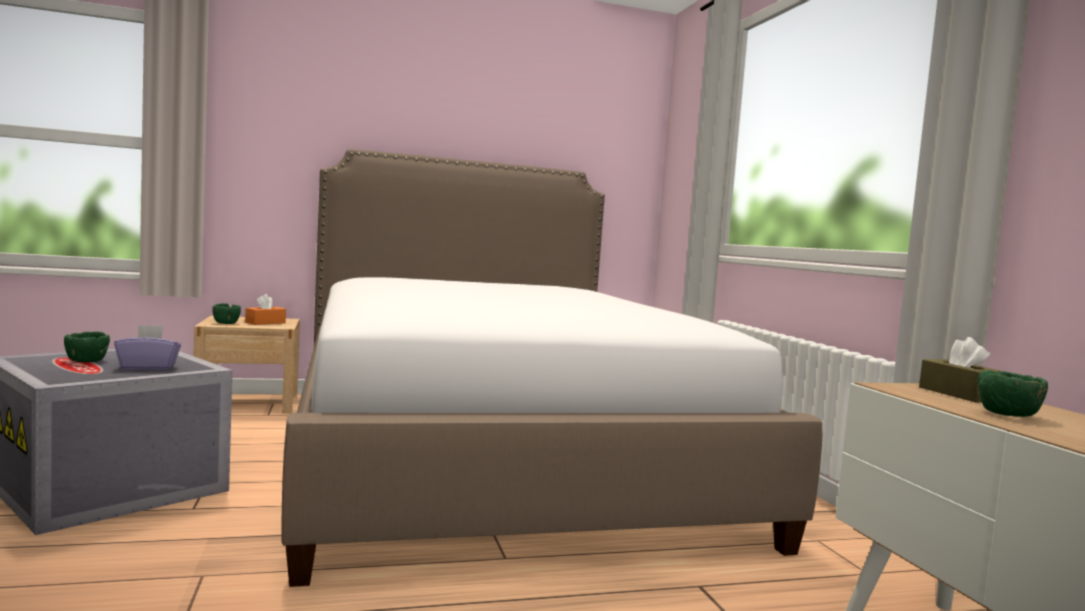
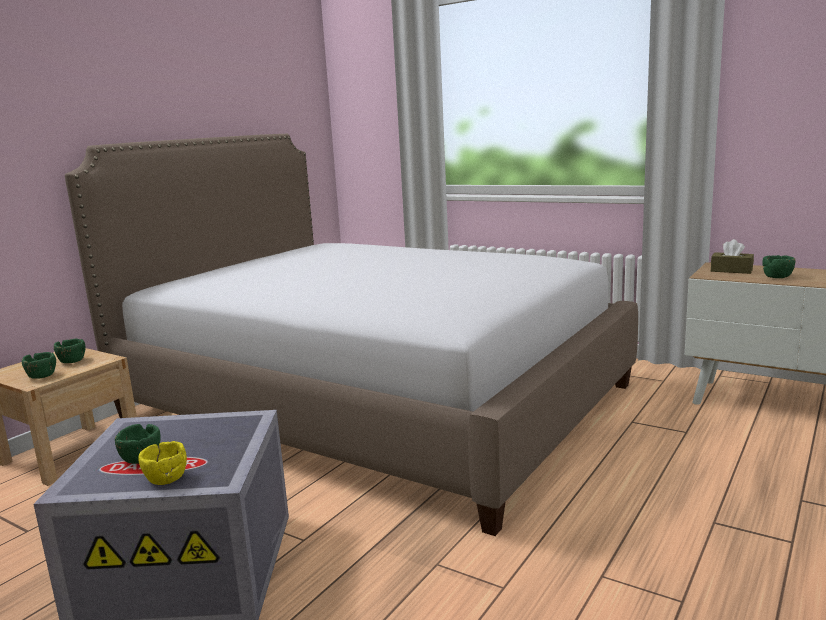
camera: 40 degrees left, 10 degrees up
purple tissue box [114,325,181,370] -> none
orange tissue box [245,294,286,325] -> green bowl [54,339,86,363]
none -> yellow bowl [138,441,187,485]

